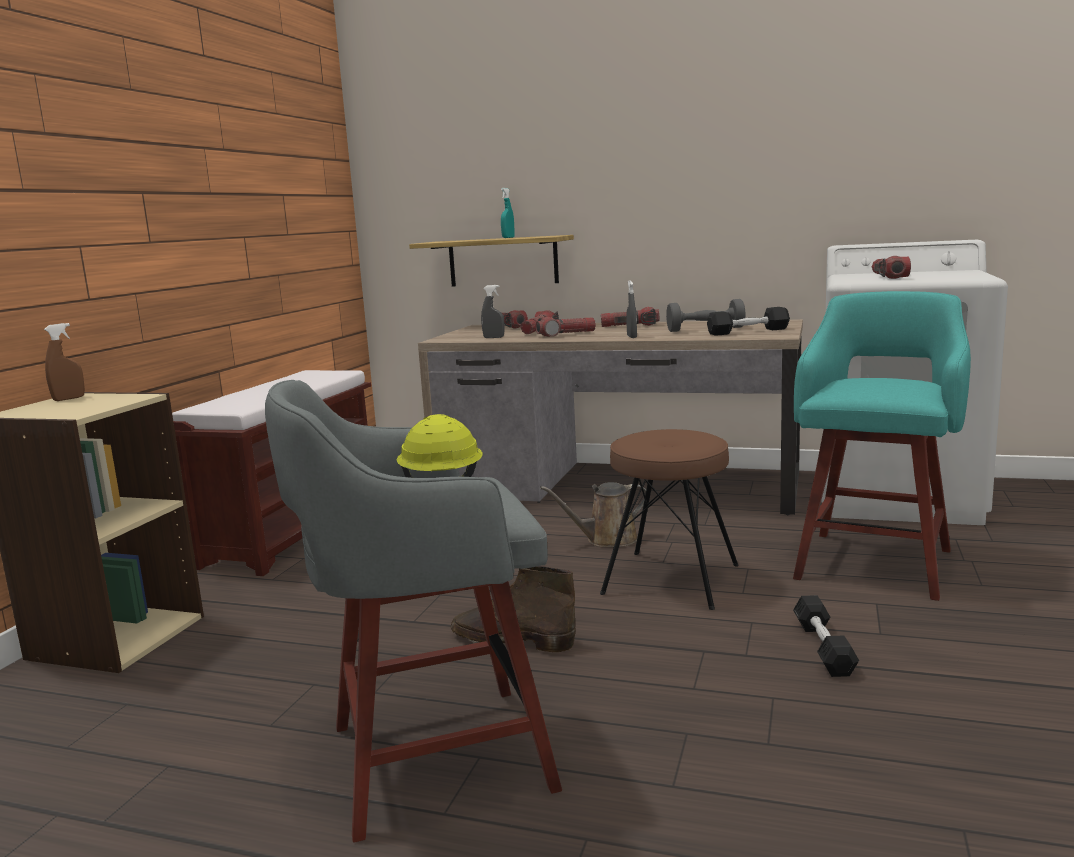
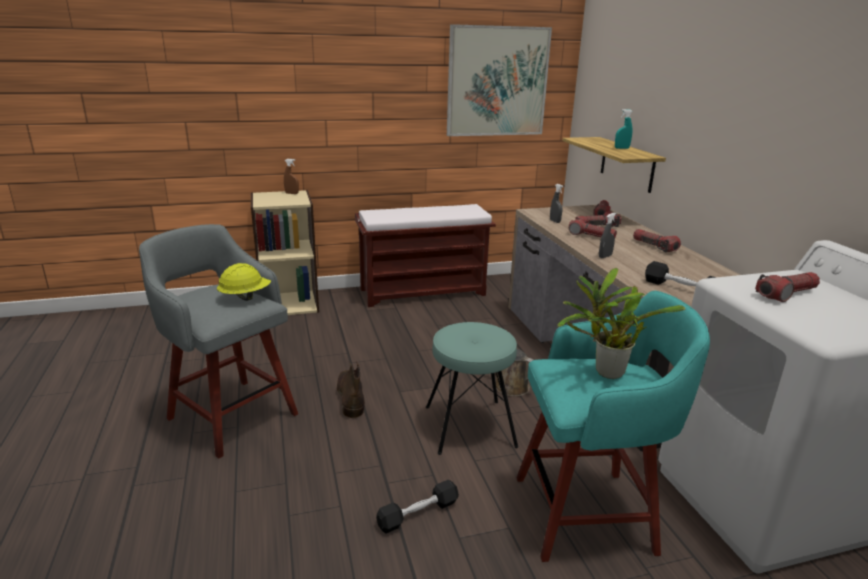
camera: 55 degrees right, 10 degrees up
brown stool [600,429,739,610] -> turquoise stool [426,322,518,455]
grey dumbbell [666,299,746,332] -> none
none -> picture [447,24,552,136]
none -> potted plant [557,268,685,379]

